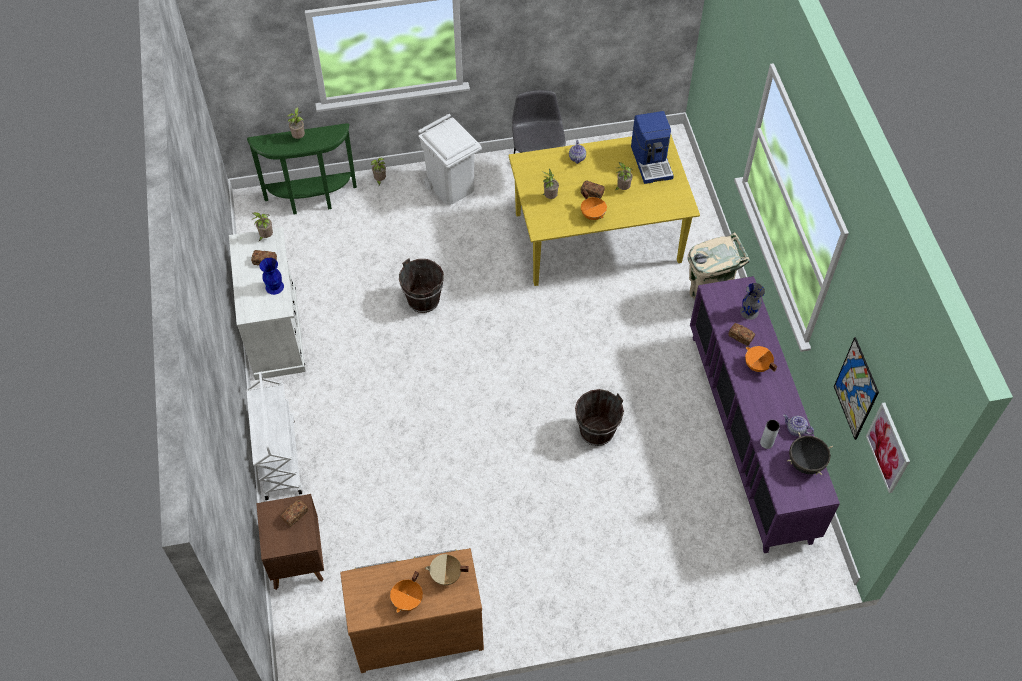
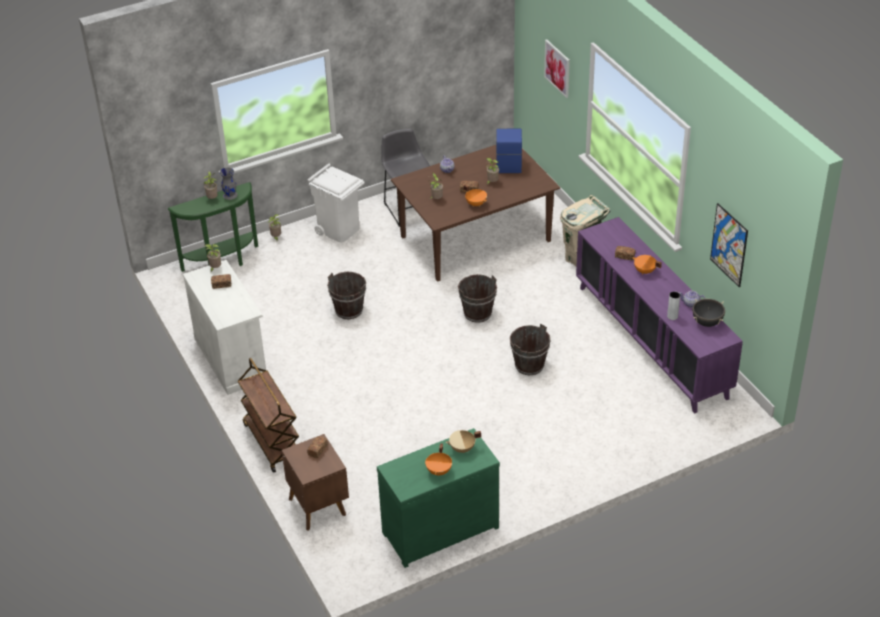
camera: 15 degrees left, 15 degrees down
white cart [246,372,302,500] -> brown cart [238,358,299,473]
blue vase [259,258,284,295] -> none
brown dresser [340,548,484,673] -> green dresser [377,428,500,568]
yellow dining table [509,134,700,286] -> brown dining table [391,145,560,282]
coffee machine [631,111,674,184] -> coffee machine turned 150 degrees counterclockwise [496,129,522,173]
grey vase [740,283,765,320] -> grey vase moved to [220,168,238,200]
picture [866,403,910,493] -> picture moved to [544,40,570,98]
none -> brown bucket [458,274,497,323]

